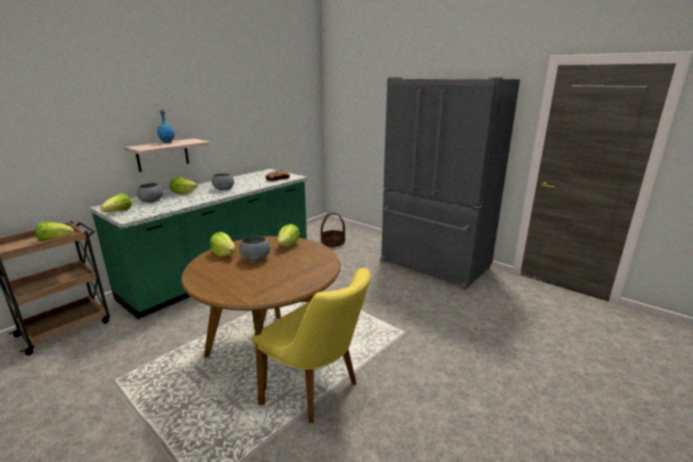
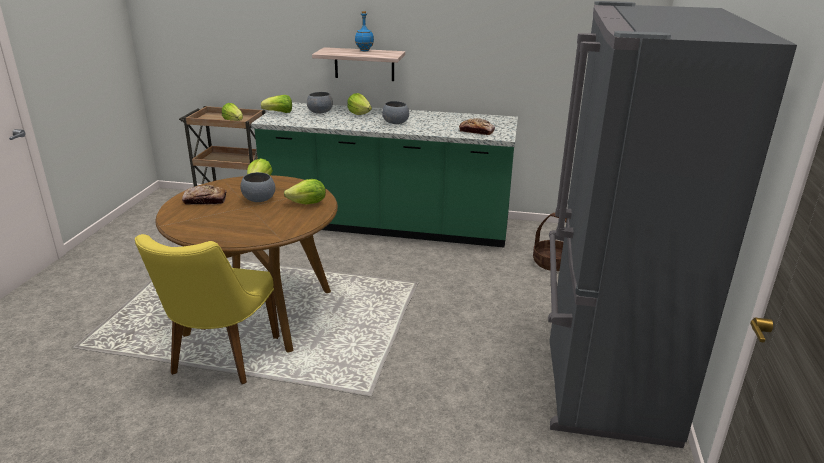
camera: 60 degrees right, 5 degrees up
none -> bread [182,185,226,205]

